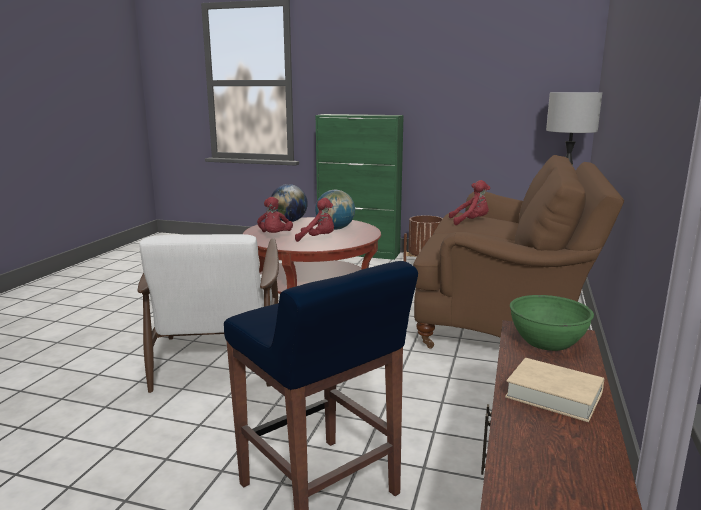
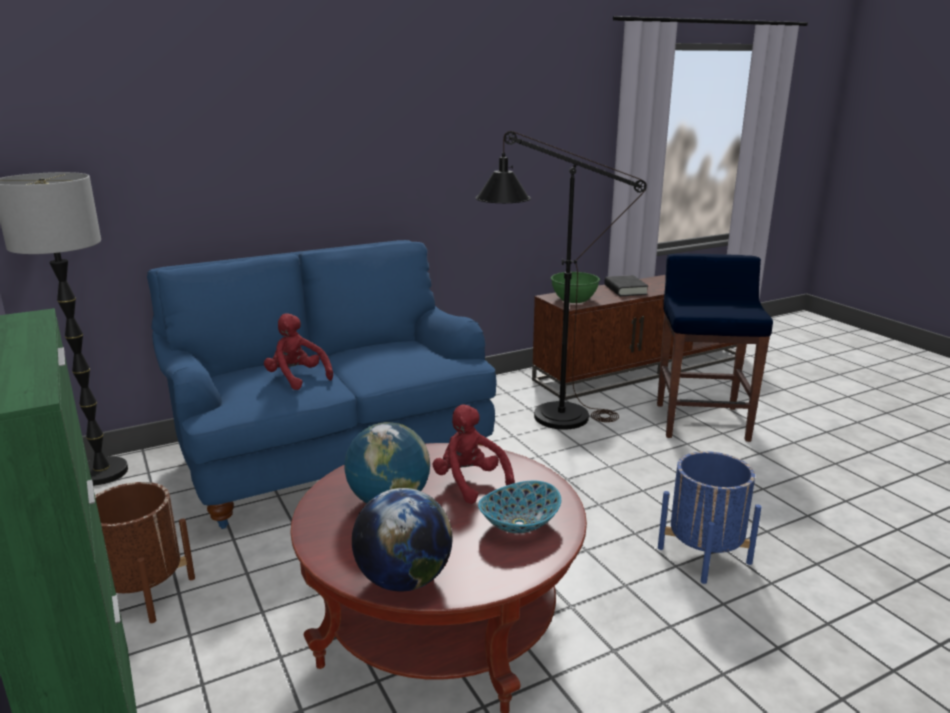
camera: 135 degrees left, 5 degrees up
white armchair [137,234,279,393] -> blue planter [658,451,762,584]
red plush toy [257,197,293,233] -> bowl [478,481,561,533]
brown sofa [413,155,624,349] -> blue sofa [147,240,497,529]
beige book [505,358,604,422] -> black book [604,275,648,296]
none -> black floor lamp [475,131,647,429]

